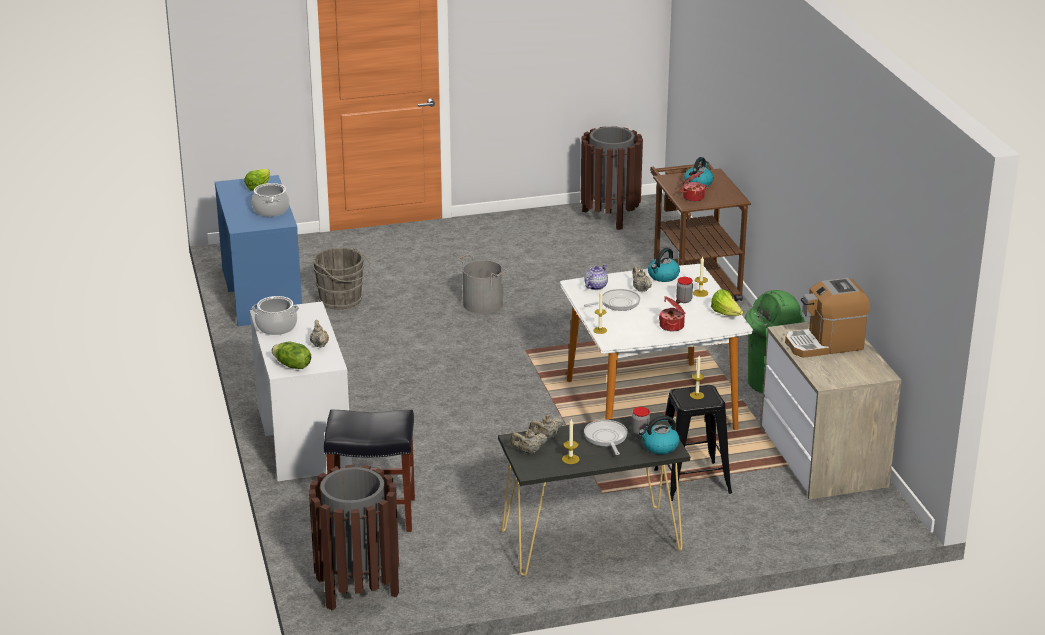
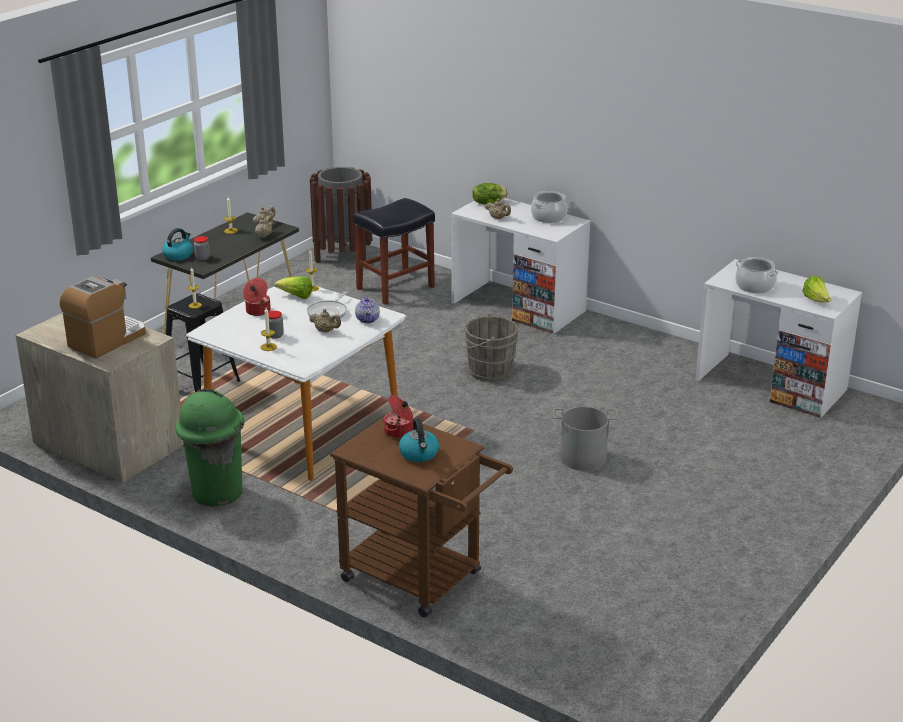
camera: 140 degrees right, 0 degrees up
blue desk [215,175,302,326] -> white desk [695,259,862,418]
grey bucket [313,247,371,310] -> grey bucket moved to [460,313,518,382]
brown trash can [580,126,643,230] -> none
frying pan [584,420,628,455] -> none
kettle [648,248,680,282] -> none
lettuce [711,289,743,316] -> lettuce moved to [274,276,312,299]

